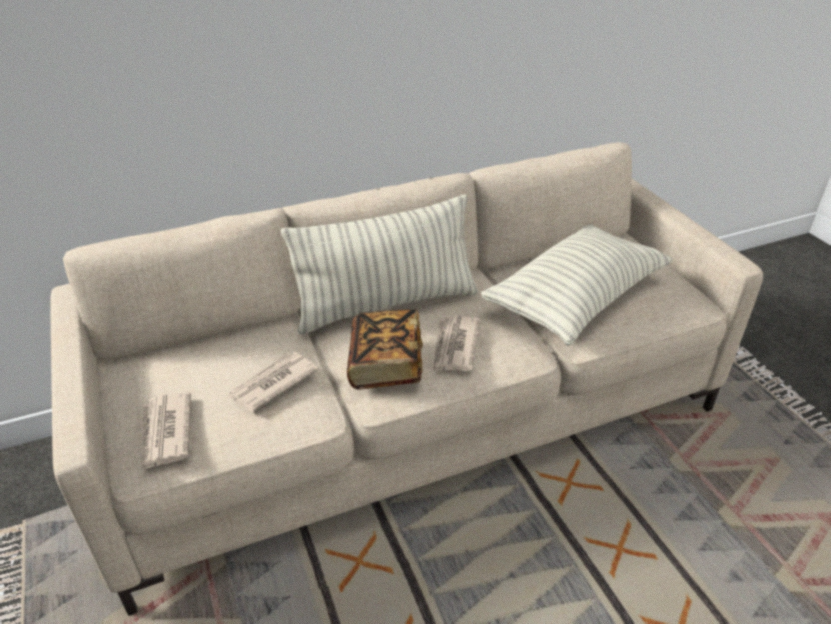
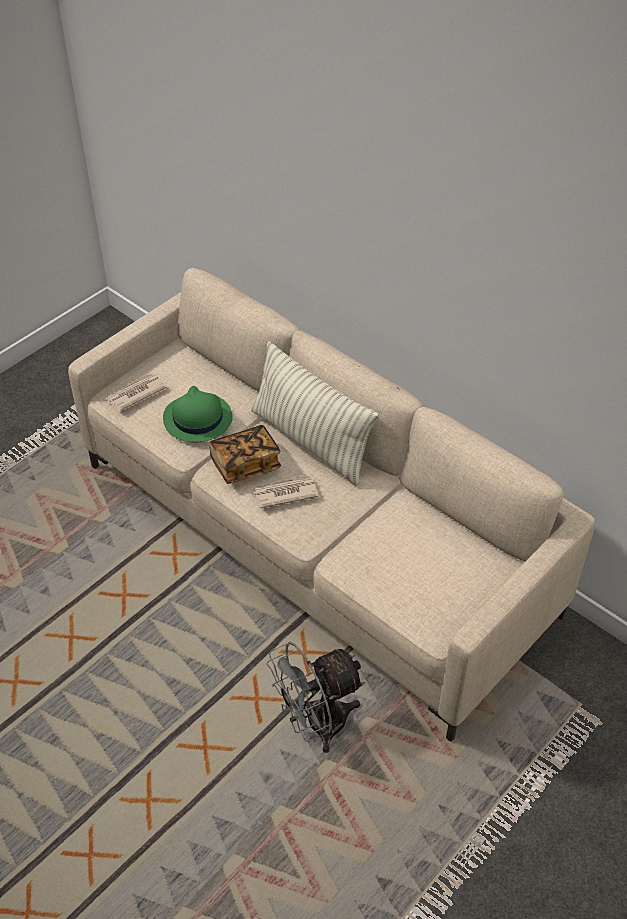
camera: 65 degrees right, 10 degrees up
newspaper [228,352,319,412] -> green hat [163,386,233,442]
pillow [481,224,673,346] -> none
none -> grey fan [267,642,365,753]

